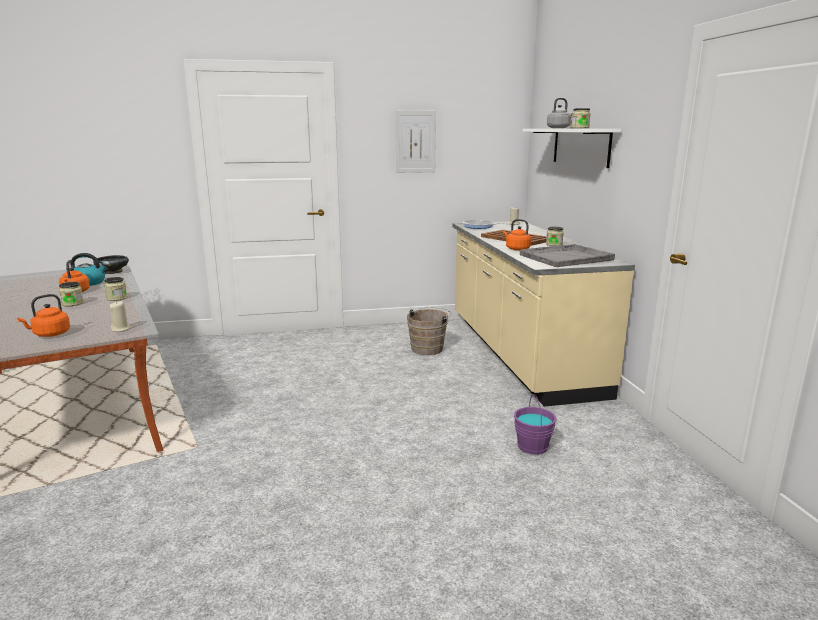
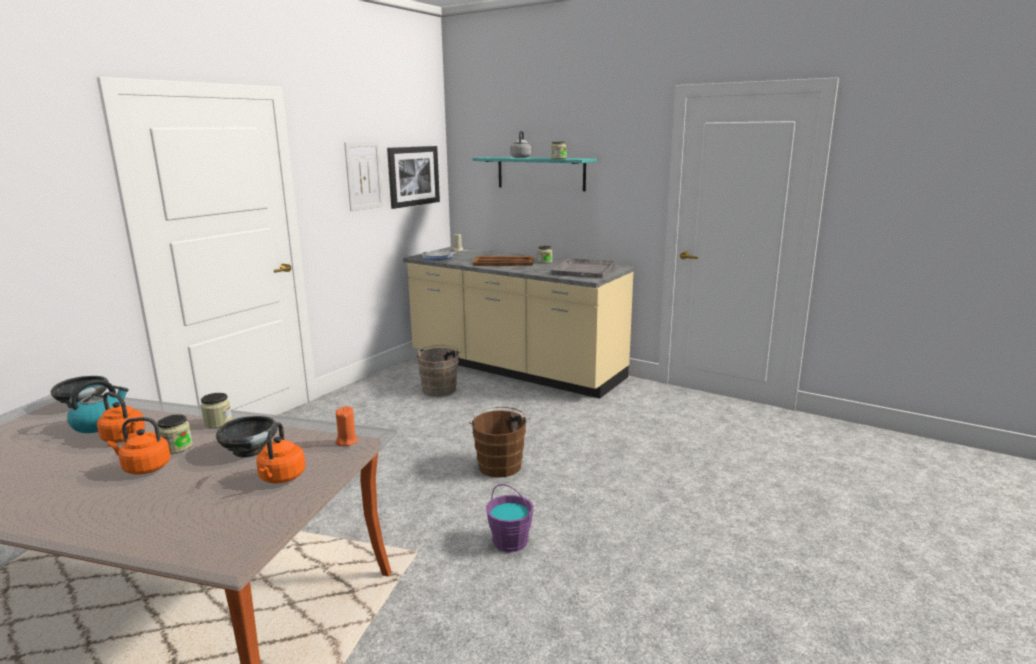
camera: 45 degrees left, 0 degrees up
beige candle [110,301,131,332] -> orange candle [335,406,358,446]
orange kettle [503,219,531,251] -> orange kettle moved to [107,417,171,475]
purple bucket [514,394,557,455] -> purple bucket moved to [486,484,534,552]
white shelf [523,129,621,168] -> turquoise shelf [473,157,597,191]
none -> black bowl [216,416,277,458]
none -> picture [387,146,440,209]
none -> brown bucket [469,406,529,477]

